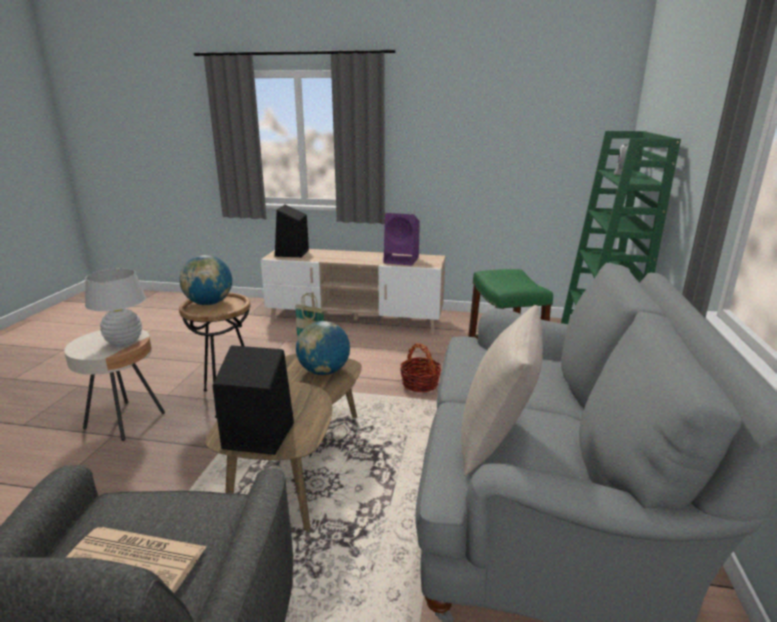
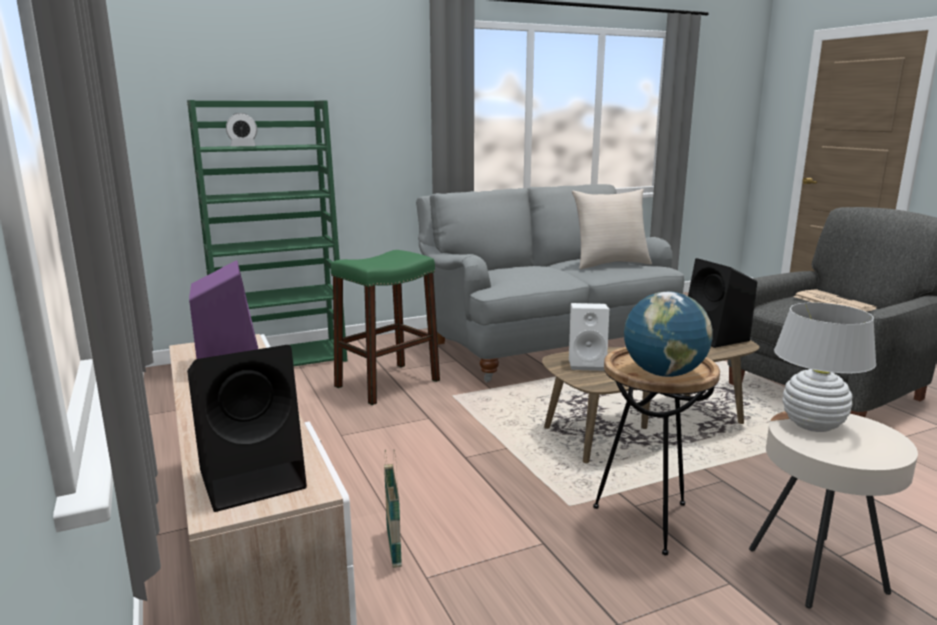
camera: 125 degrees left, 5 degrees down
globe [296,321,350,375] -> white speaker [569,303,609,371]
basket [400,343,441,392] -> none

